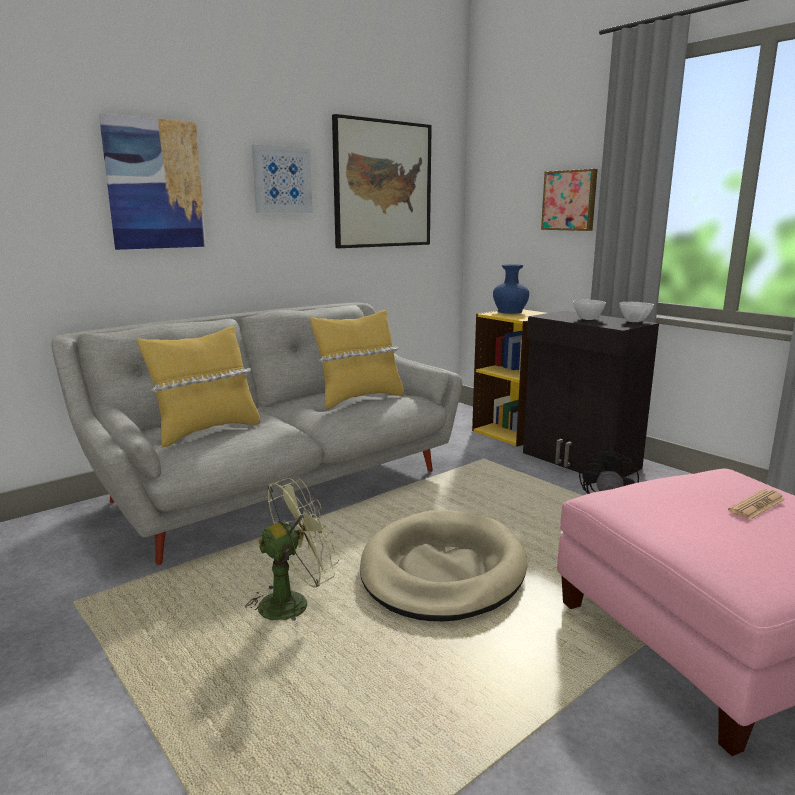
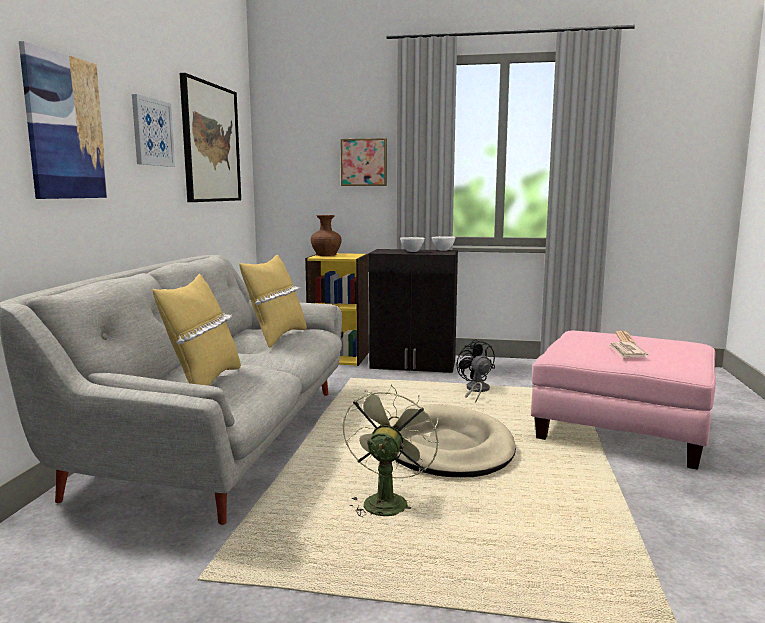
camera: 40 degrees left, 5 degrees down
blue vase [493,264,529,314] -> brown vase [311,215,341,256]
none -> newspaper [608,341,649,359]

